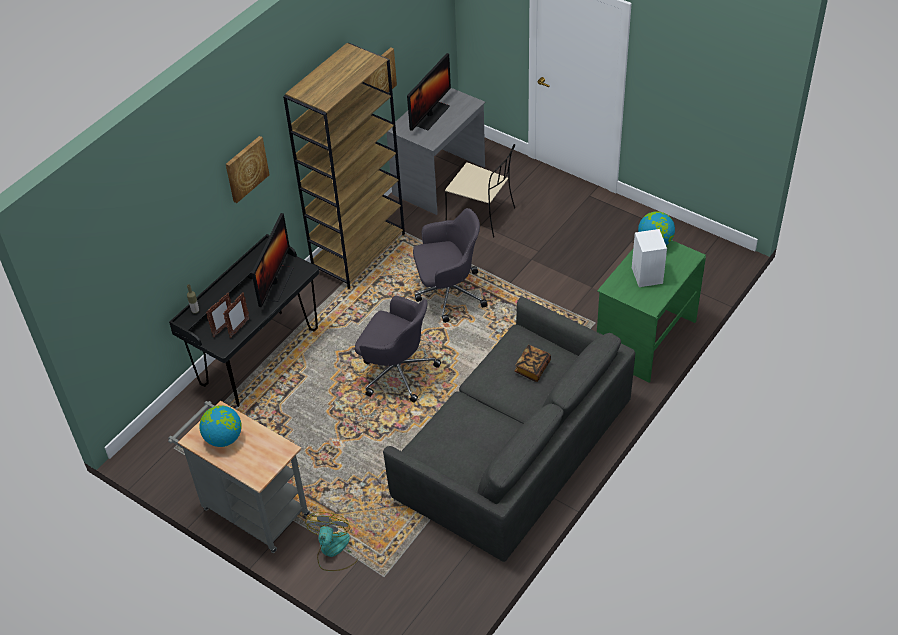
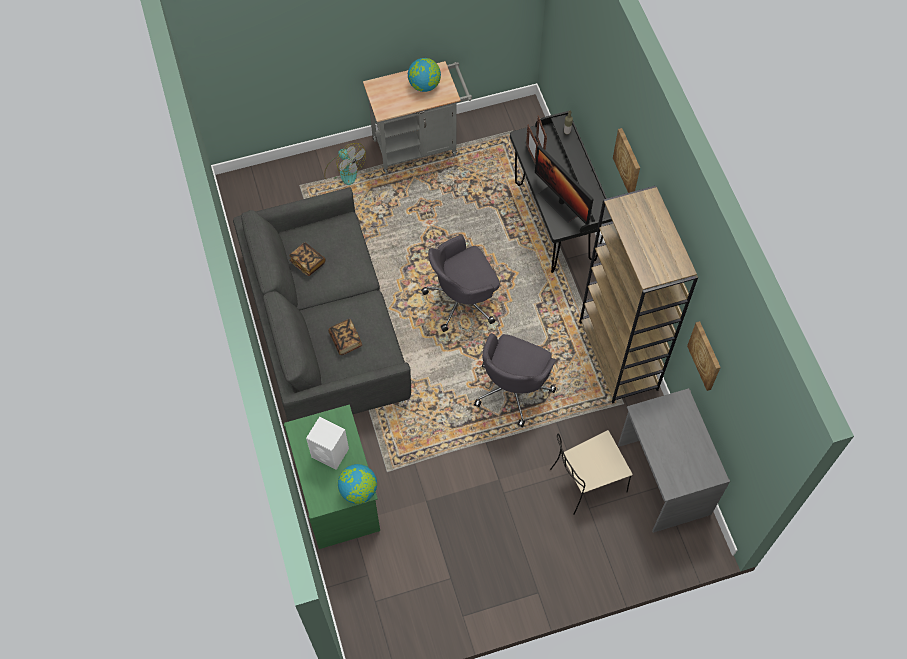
camera: 125 degrees right, 15 degrees up
monitor [407,53,451,131] -> none
none -> book [289,243,326,276]

